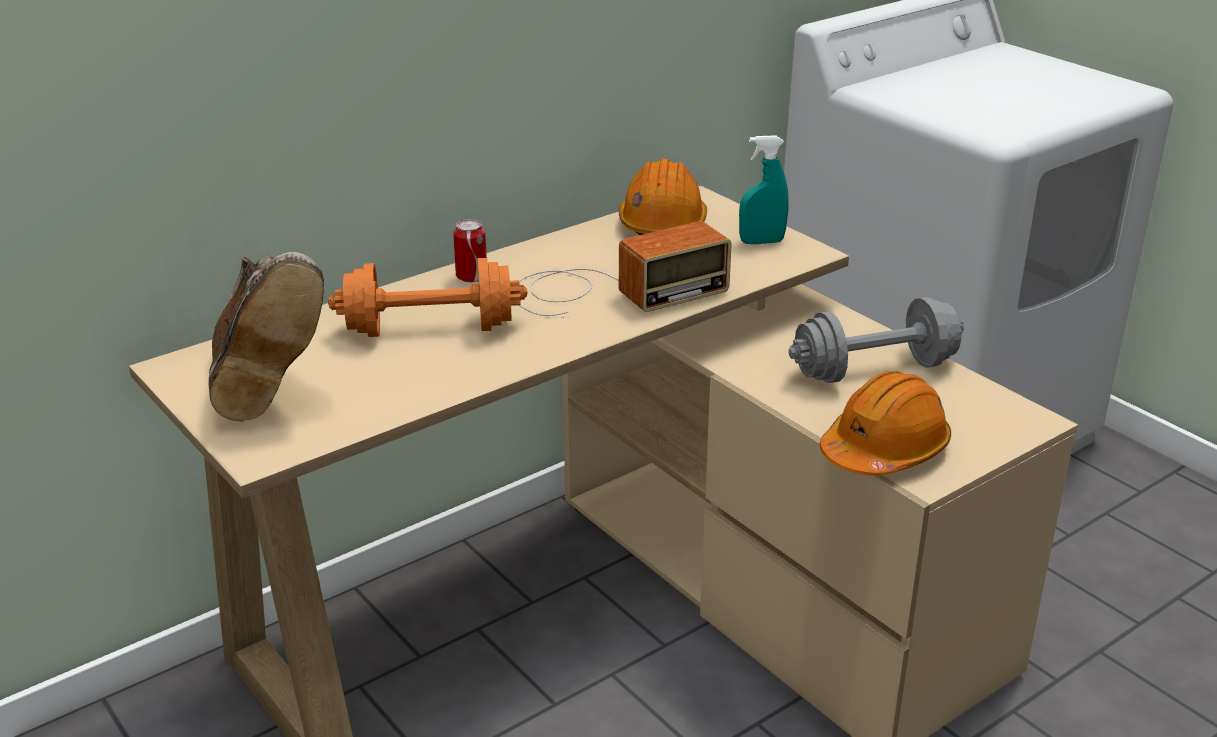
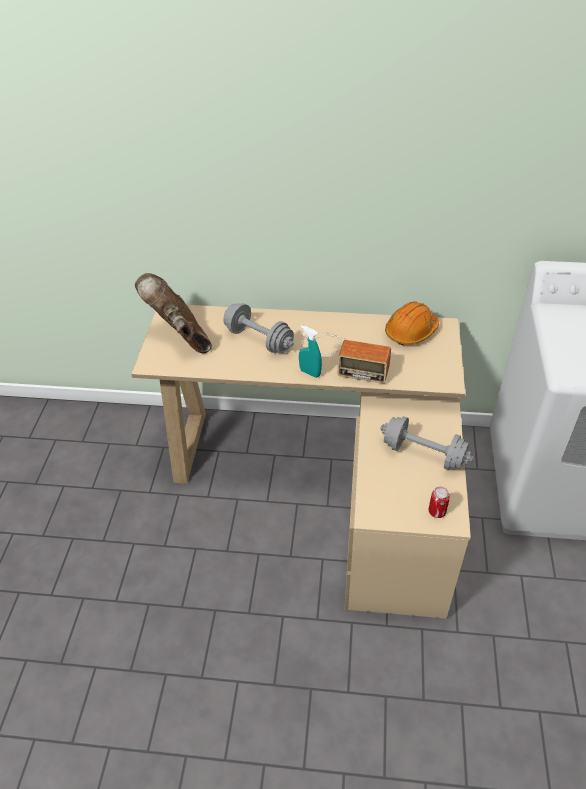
camera: 45 degrees right, 15 degrees up
brown boot [208,252,324,422] -> brown boot turned 120 degrees clockwise [135,273,212,353]
orange dumbbell [328,258,528,337] -> grey dumbbell [223,303,294,353]
can [453,219,487,283] -> can moved to [429,487,450,518]
turquoise spray bottle [739,135,789,244] -> turquoise spray bottle moved to [299,325,322,378]
orange hard hat [820,371,951,476] -> none

